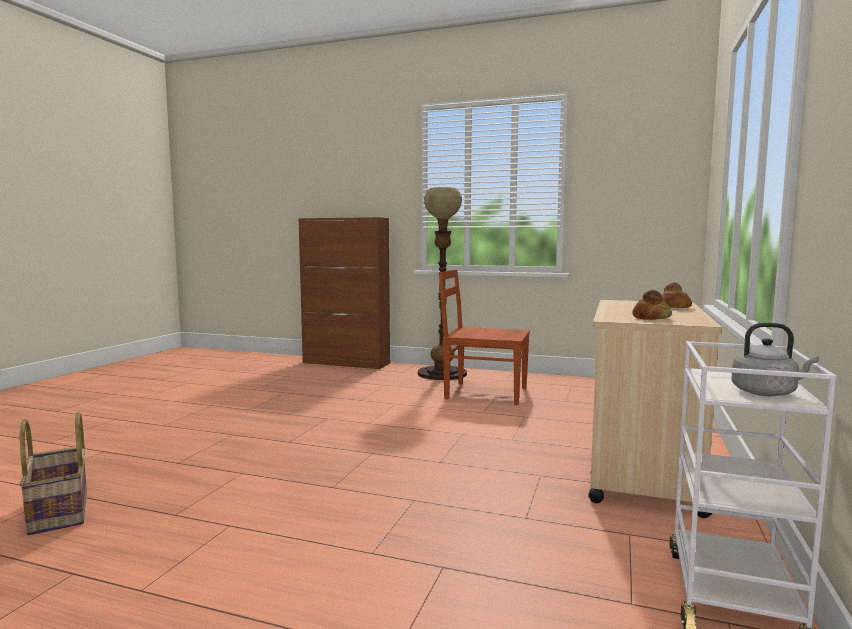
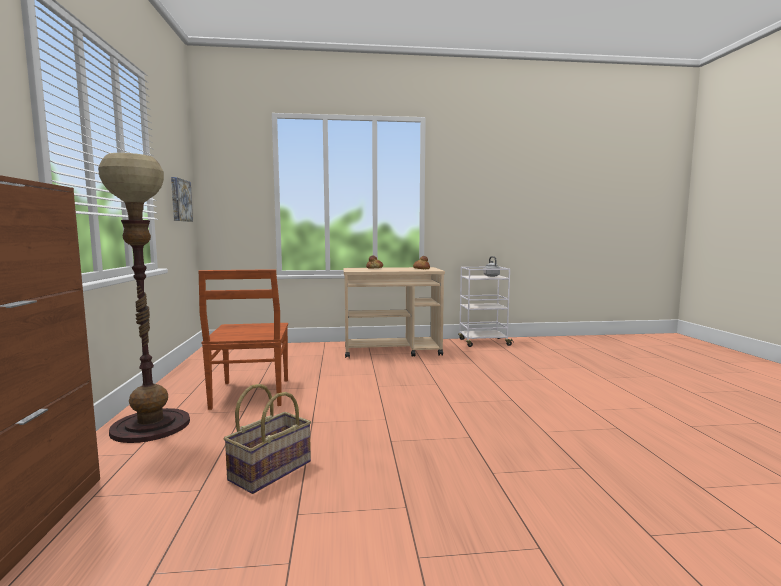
camera: 115 degrees left, 0 degrees up
basket [19,412,87,535] -> basket moved to [224,384,311,494]
none -> picture [171,177,193,222]

